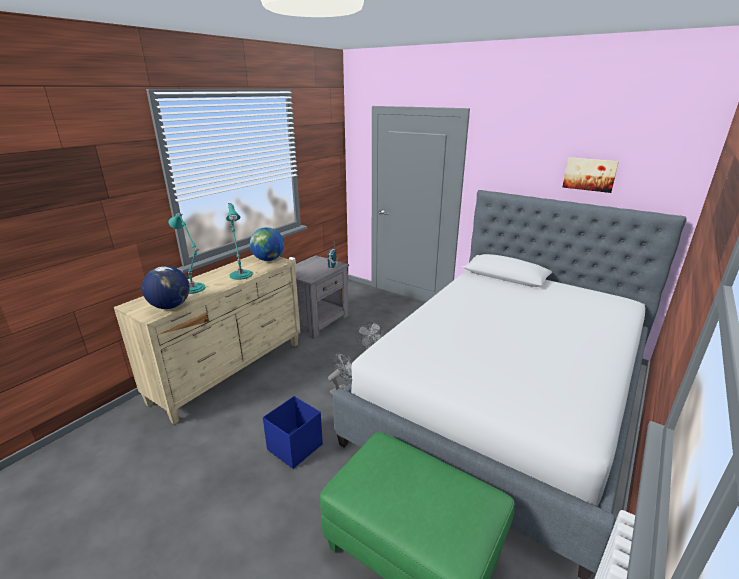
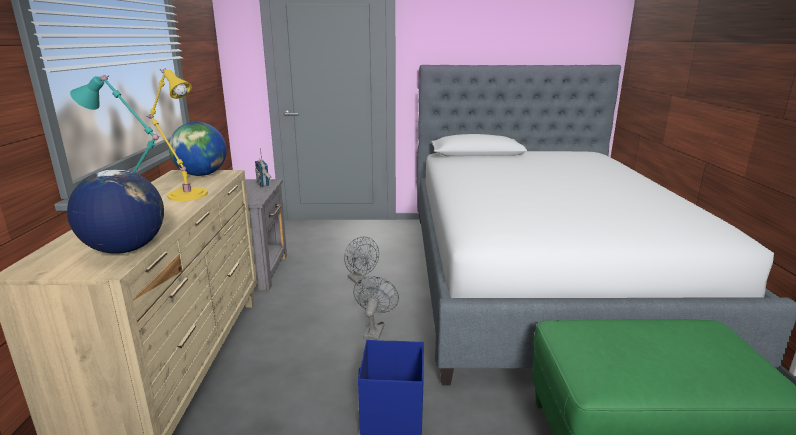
camera: 35 degrees left, 5 degrees down
turquoise table lamp [226,203,253,280] -> yellow table lamp [146,69,208,201]
picture [563,157,619,193] -> none

